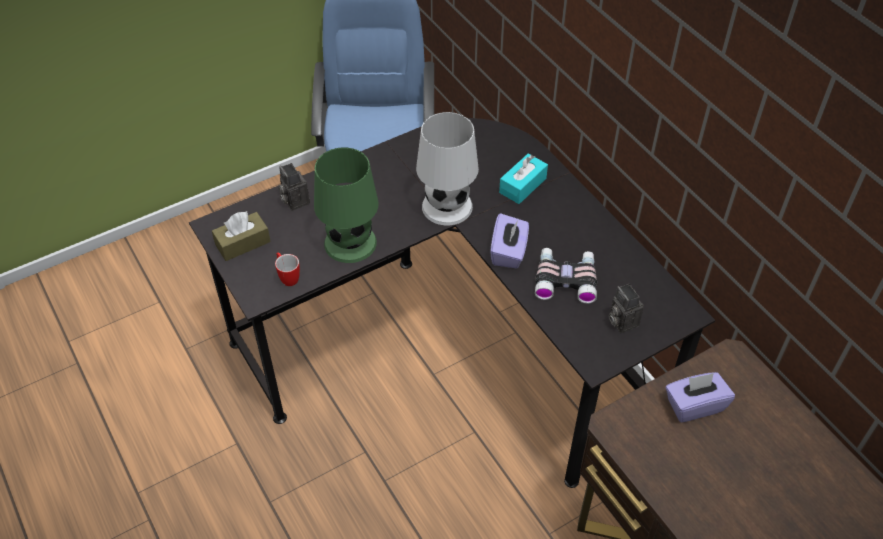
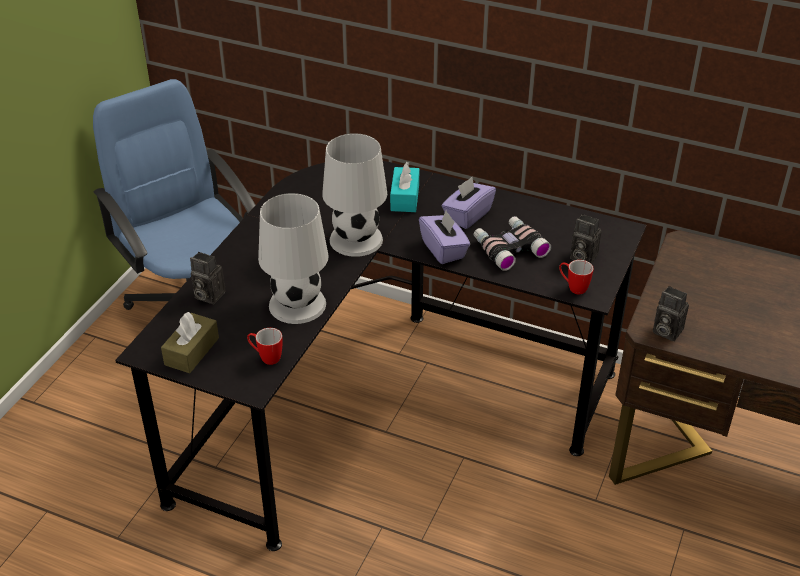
camera: 35 degrees left, 10 degrees down
green table lamp [314,147,379,263] -> white table lamp [258,193,329,324]
purple tissue box [666,372,735,423] -> purple tissue box moved to [442,177,496,229]
none -> mug [559,260,594,295]
none -> camera [653,286,689,341]

